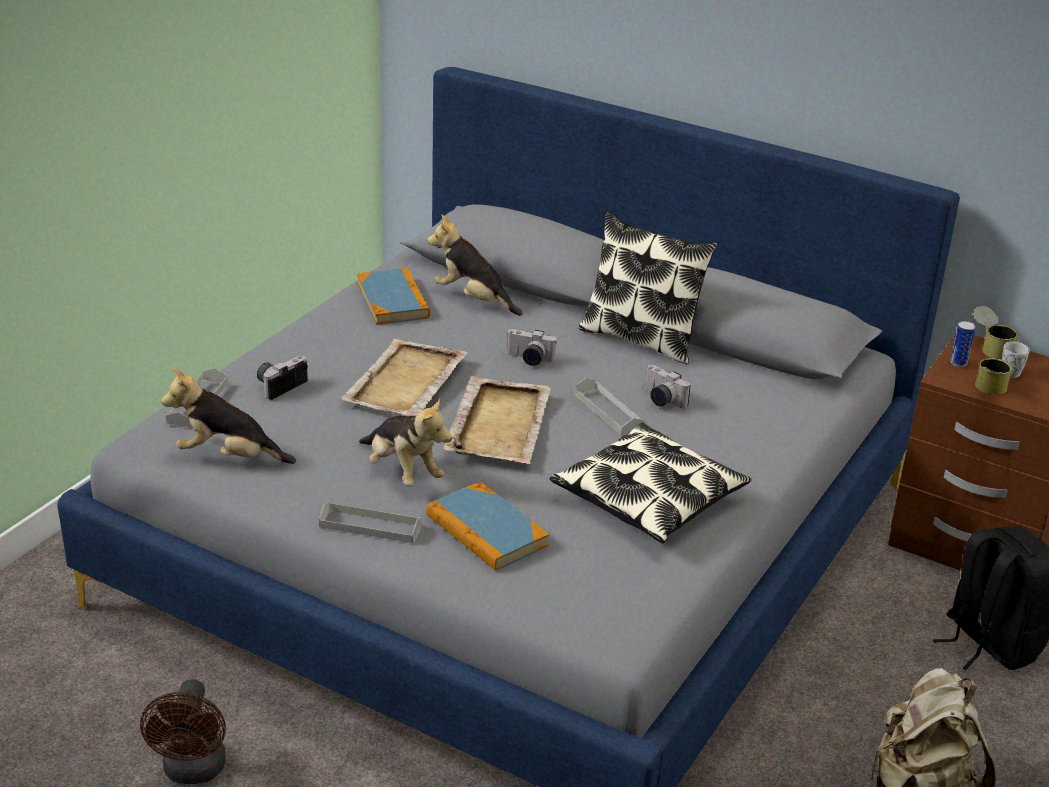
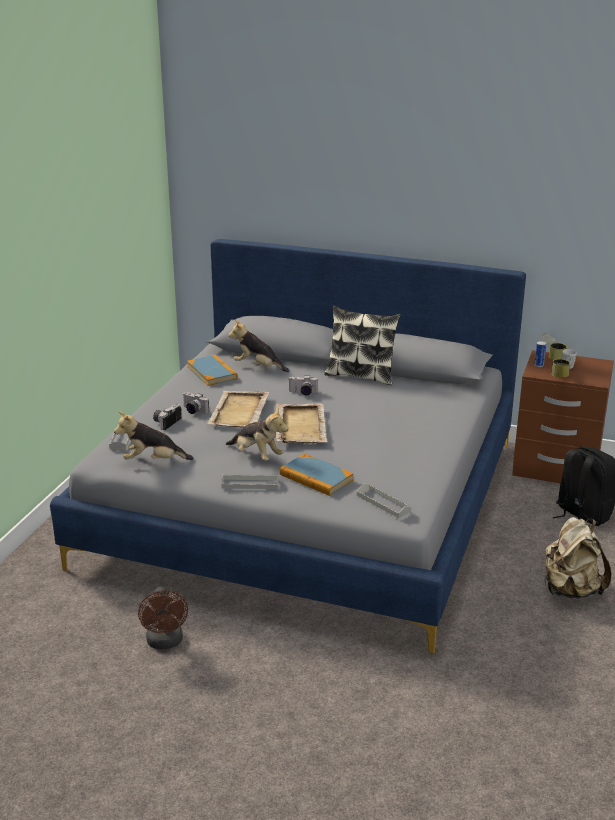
camera: 10 degrees left, 5 degrees down
pillow [550,423,752,543] -> none
grey tray [573,378,645,435] -> grey tray moved to [357,484,411,518]
camera [645,365,691,408] -> camera moved to [183,392,209,414]

